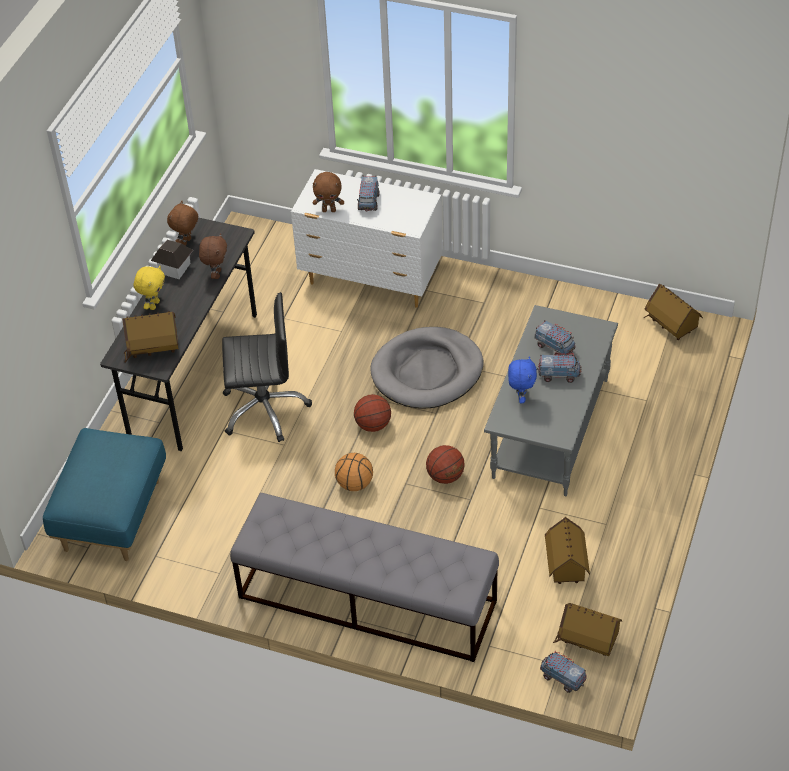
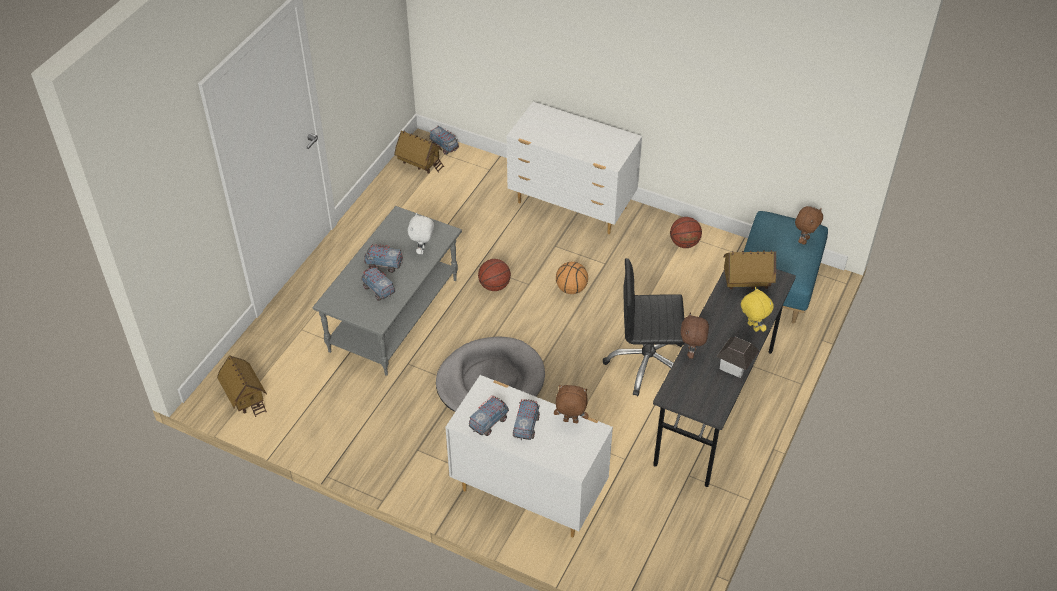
camera: 175 degrees left, 0 degrees up
yellow plush toy [134,266,165,310] -> yellow plush toy turned 120 degrees clockwise [741,287,774,332]
brown plush toy [167,201,198,246] -> brown plush toy moved to [795,206,823,245]
grey bench [230,493,499,662] -> white dresser [507,102,642,234]
basketball [354,394,391,432] -> basketball moved to [670,217,702,248]
blue plush toy [508,356,537,403] -> white plush toy [408,213,434,254]
toy house [545,517,590,584] -> none
none -> toy truck [469,395,509,436]

